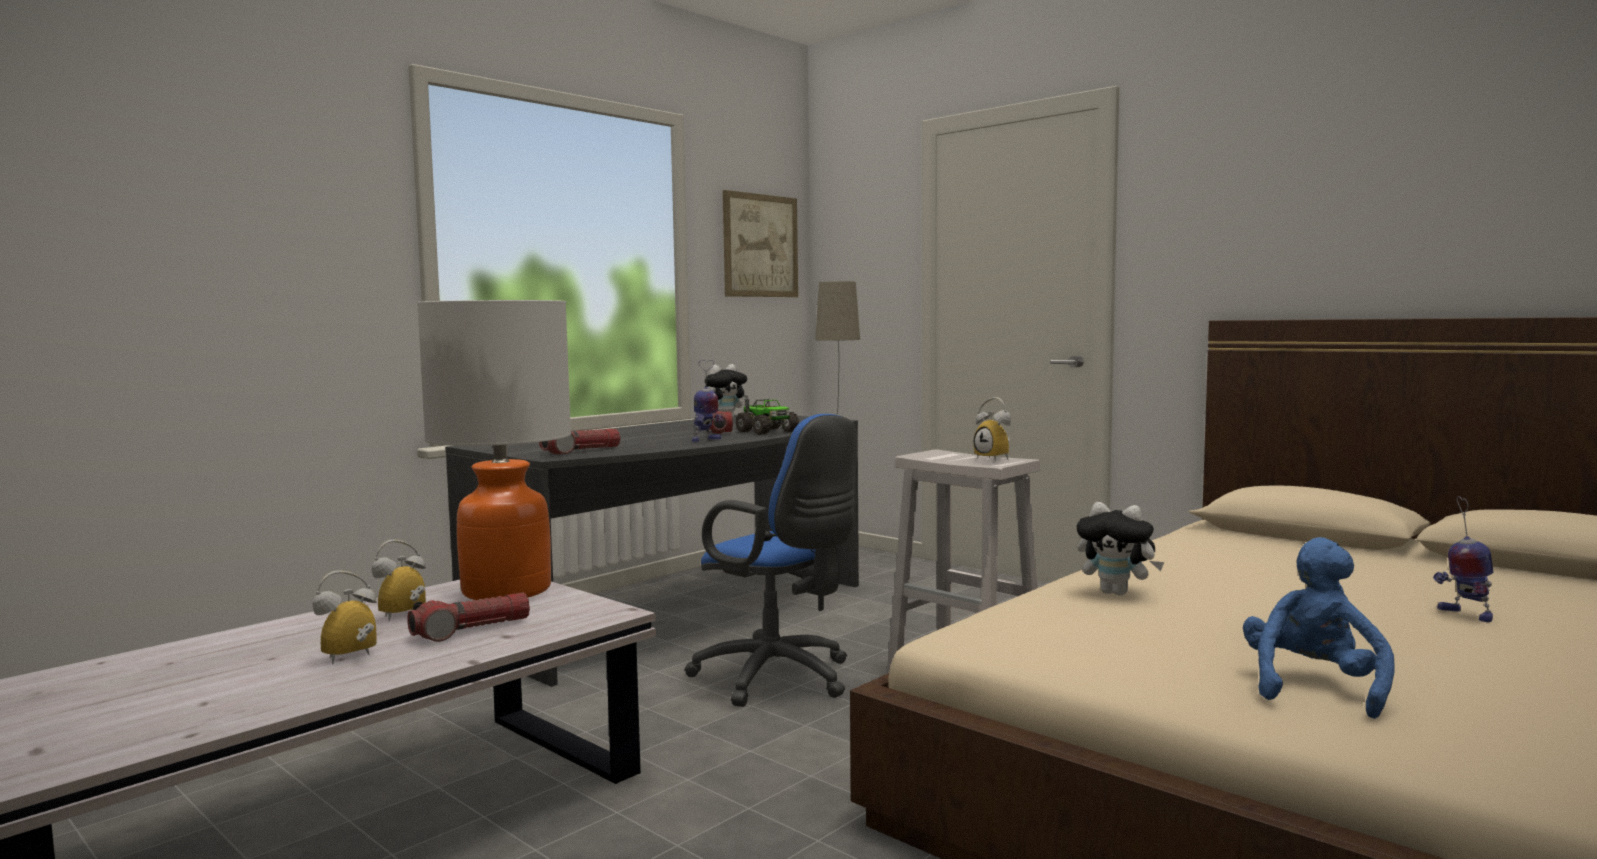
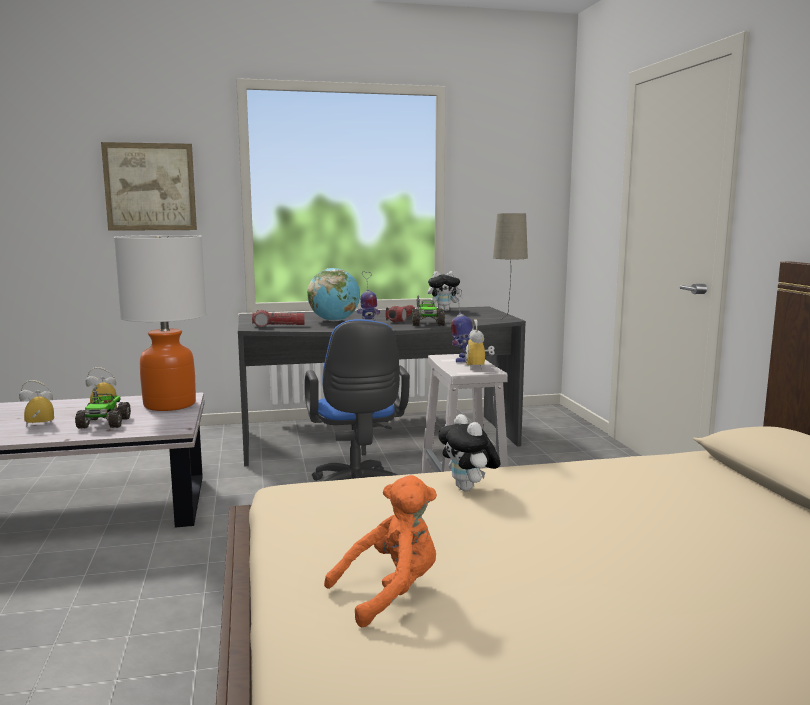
camera: 35 degrees right, 5 degrees up
flashlight [407,593,530,642] -> toy truck [75,386,131,429]
picture [723,190,798,297] -> picture moved to [101,142,197,231]
blue plush toy [1243,537,1395,719] -> orange plush toy [324,475,437,627]
toy robot [1433,496,1493,622] -> toy robot moved to [451,289,473,363]
none -> globe [307,268,360,321]

